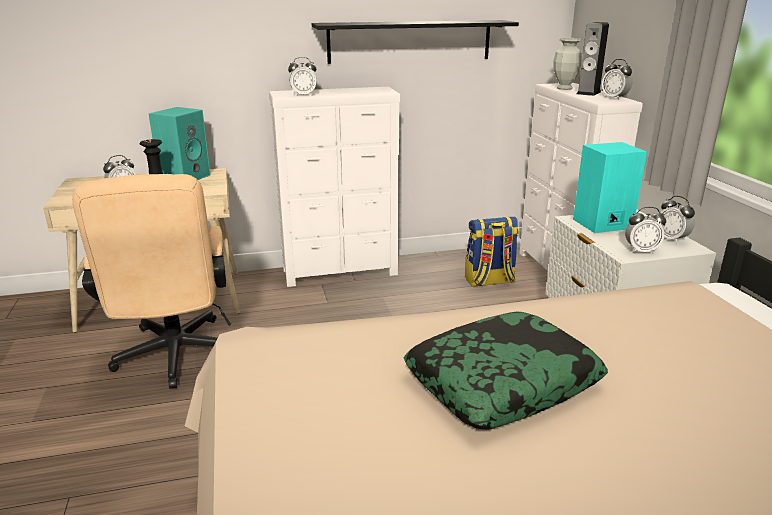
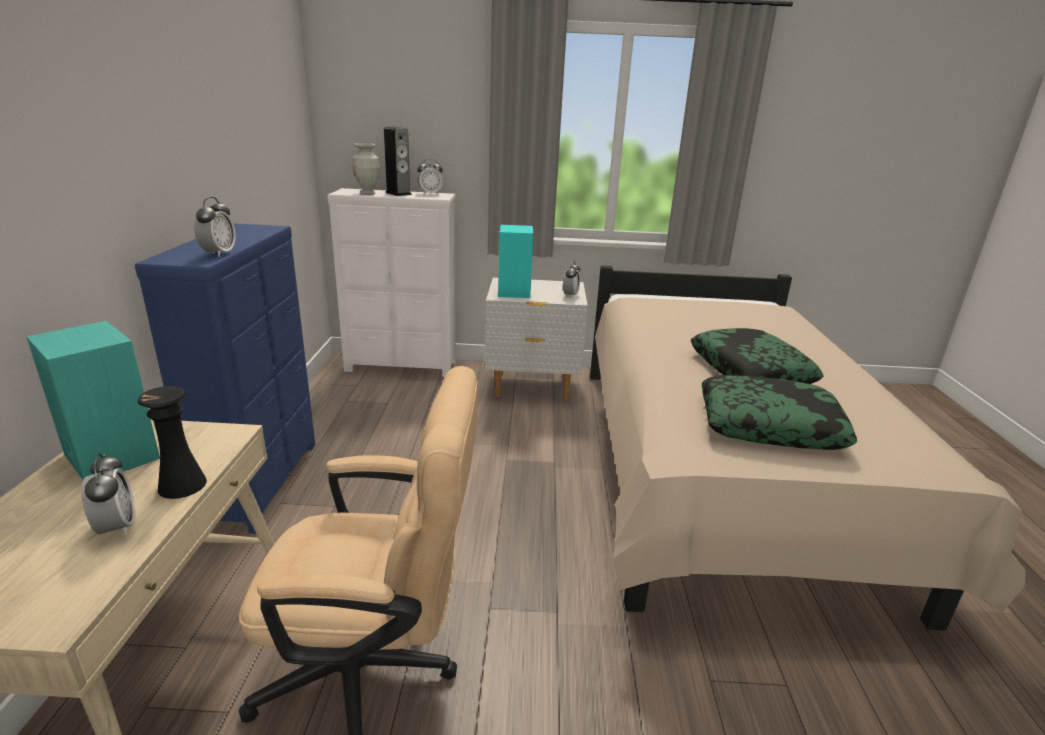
camera: 75 degrees left, 0 degrees up
white dresser [269,87,400,287] -> blue dresser [135,223,315,534]
black shelf [312,20,519,64] -> none
backpack [465,217,519,287] -> none
alarm clock [658,196,695,243] -> none
none -> pillow [702,375,857,450]

